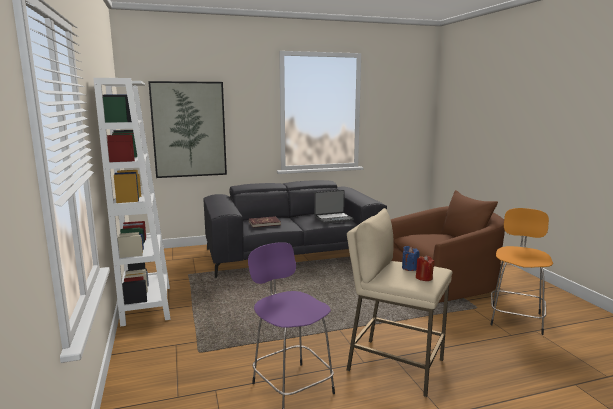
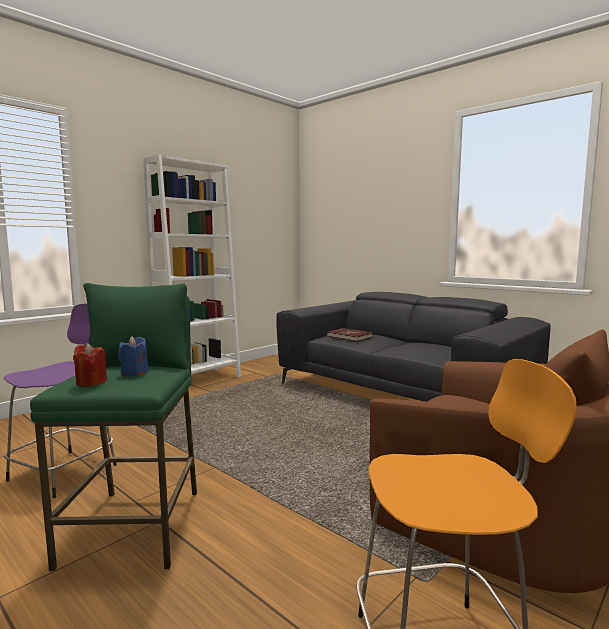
camera: 60 degrees right, 5 degrees down
picture [148,81,227,178] -> none
laptop [314,190,354,224] -> none
beige stool [347,208,452,397] -> green stool [30,283,197,571]

